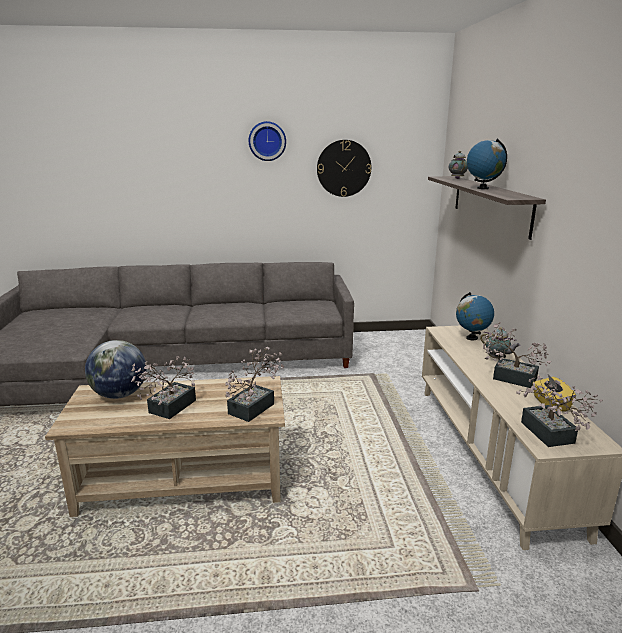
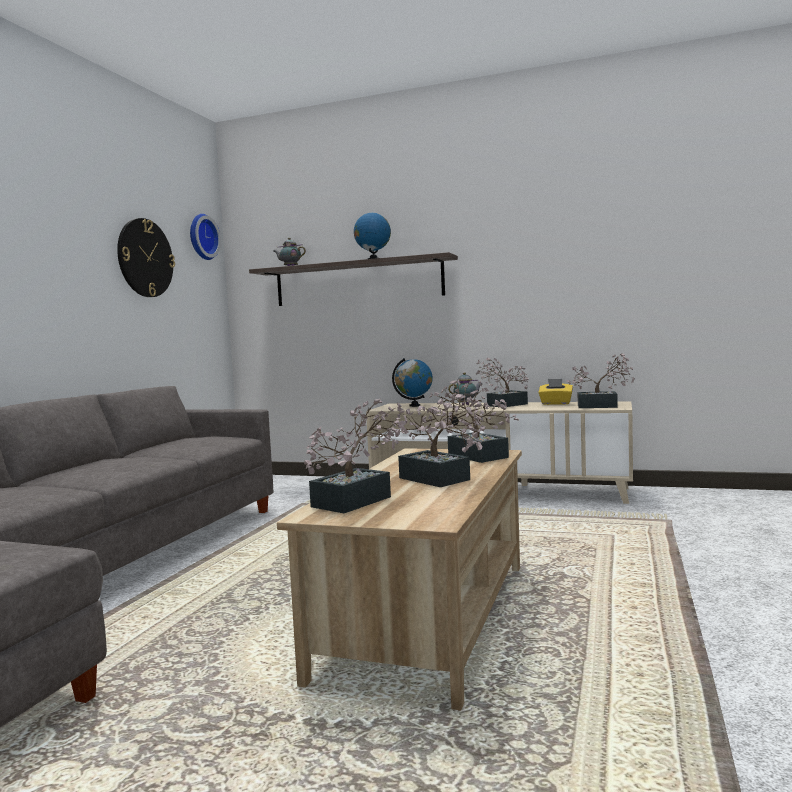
camera: 65 degrees left, 15 degrees down
globe [85,340,146,399] -> potted plant [304,398,407,513]
wall clock [249,121,286,161] -> wall clock moved to [190,214,221,260]

